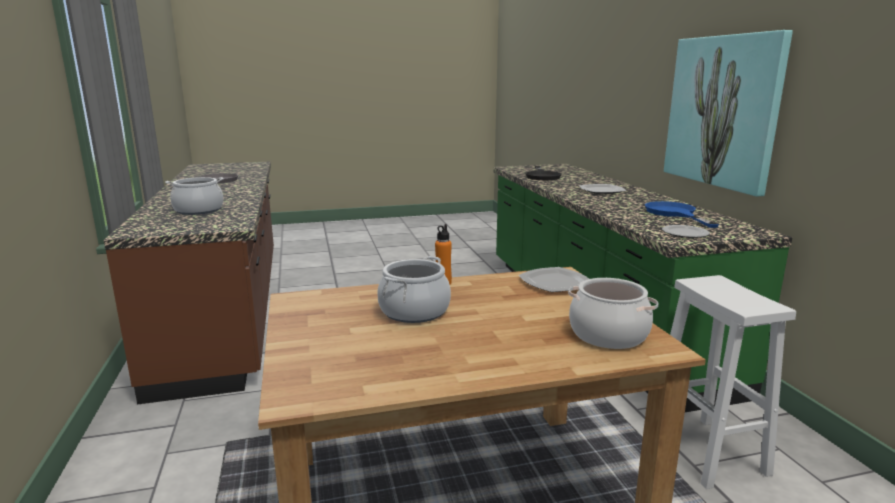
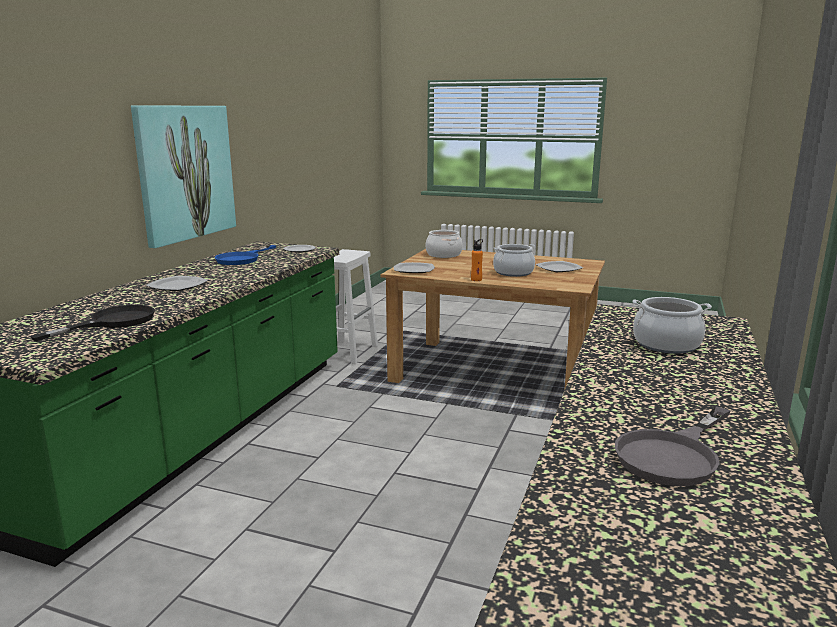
camera: 145 degrees left, 0 degrees up
none -> plate [536,261,583,272]

